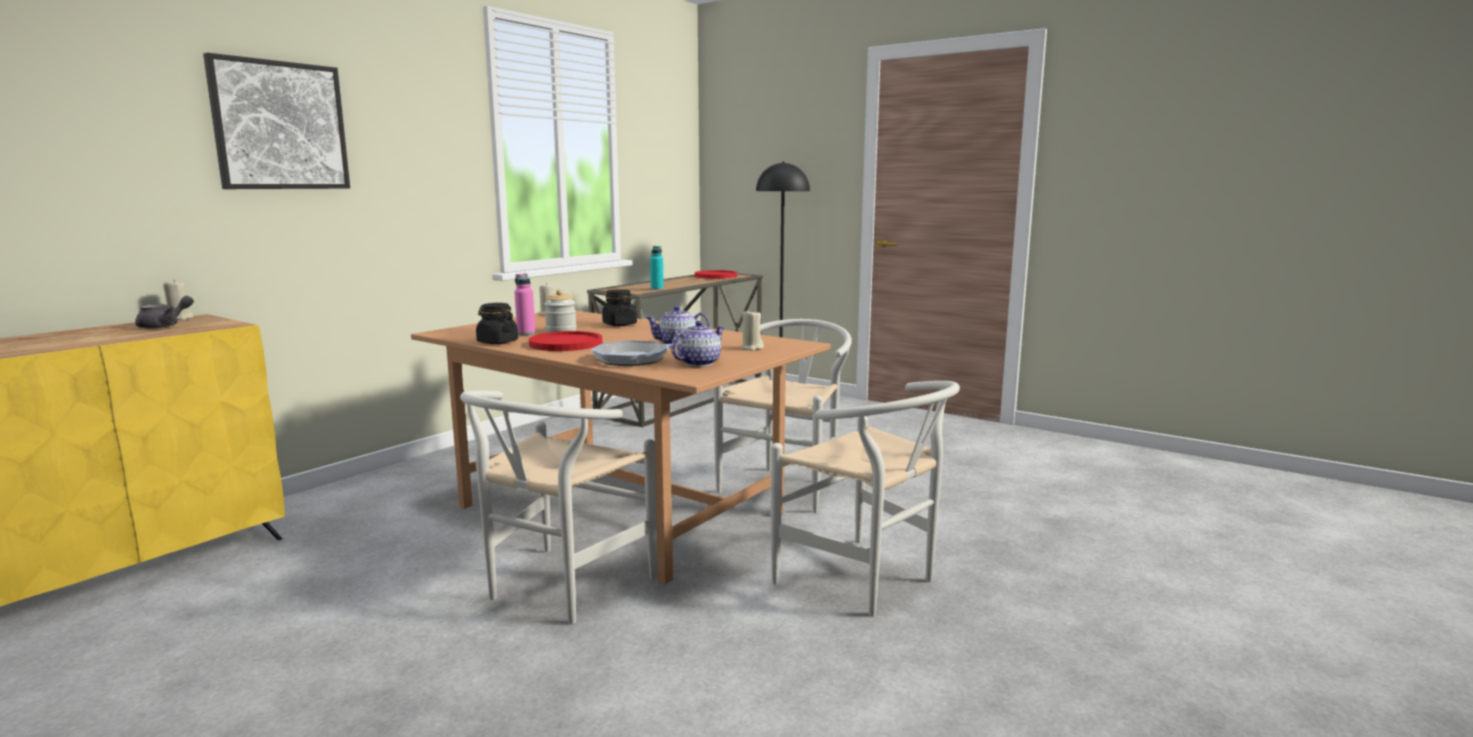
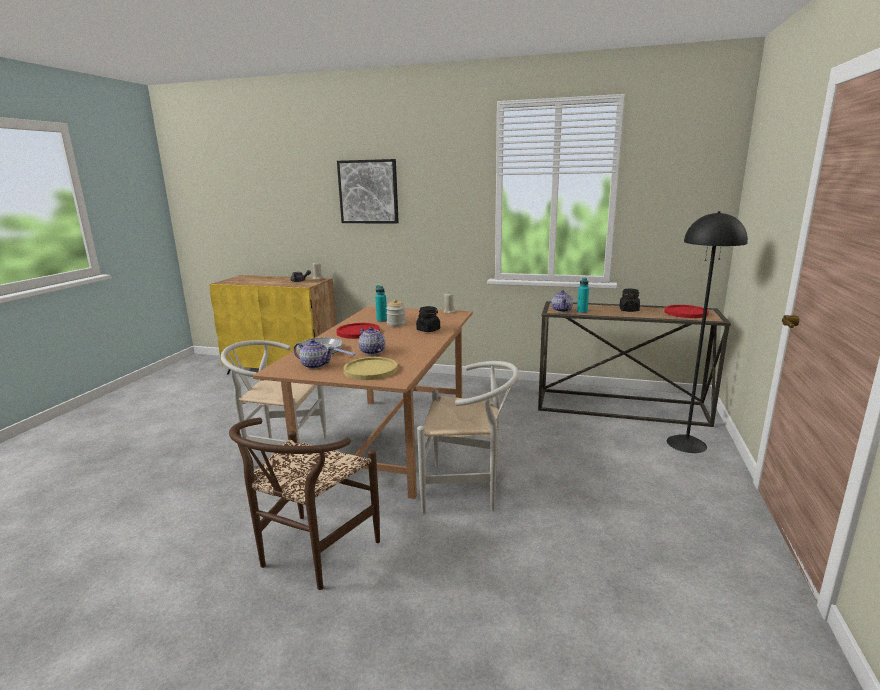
camera: 70 degrees right, 5 degrees up
black jar [476,303,518,344] -> black jar moved to [619,289,640,312]
pink bottle [514,273,535,335] -> turquoise bottle [375,285,387,322]
beige candle [741,310,764,351] -> yellow plate [343,357,397,380]
white chair [771,381,960,617] -> brown chair [229,418,380,590]
none -> teapot [551,290,573,312]

